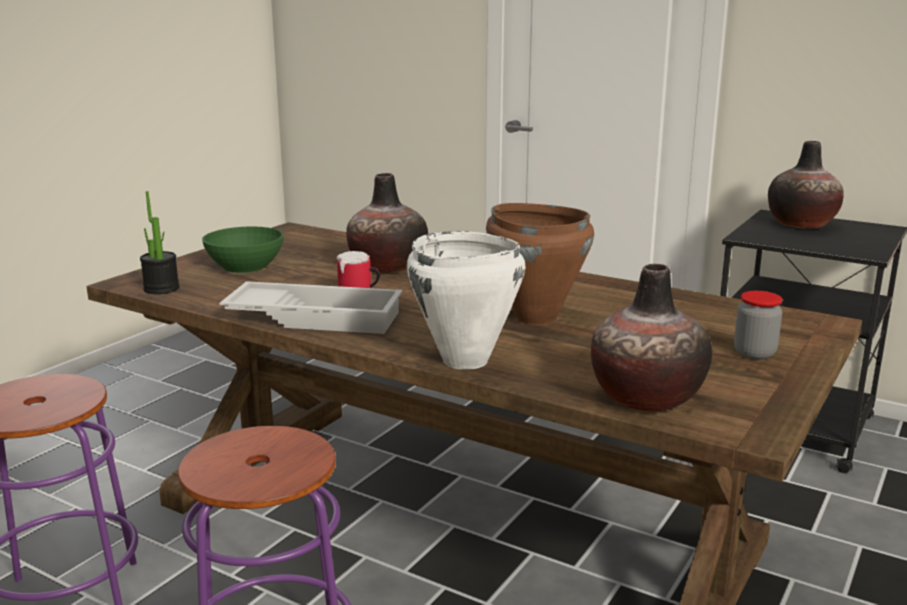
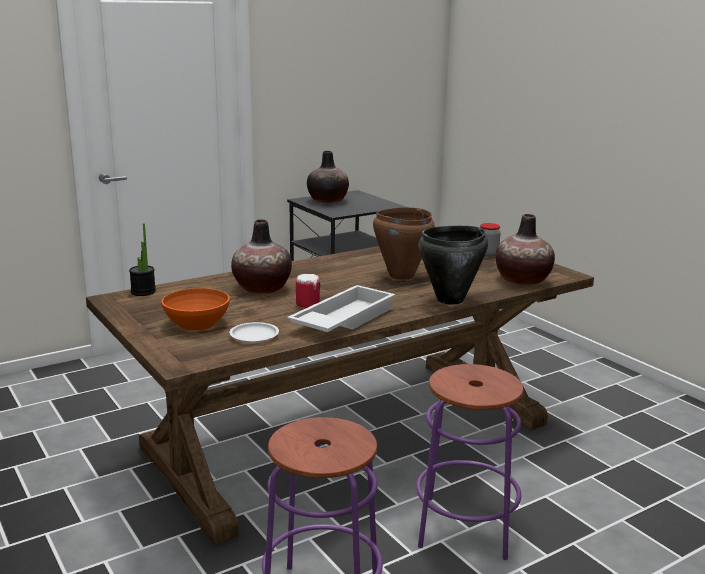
camera: 65 degrees left, 0 degrees up
potted plant [140,191,179,294] -> potted plant moved to [129,223,156,296]
green bowl [202,227,284,273] -> orange bowl [161,288,230,331]
white cooking pot [407,231,526,370] -> black cooking pot [419,226,488,305]
none -> white plate [229,322,279,343]

